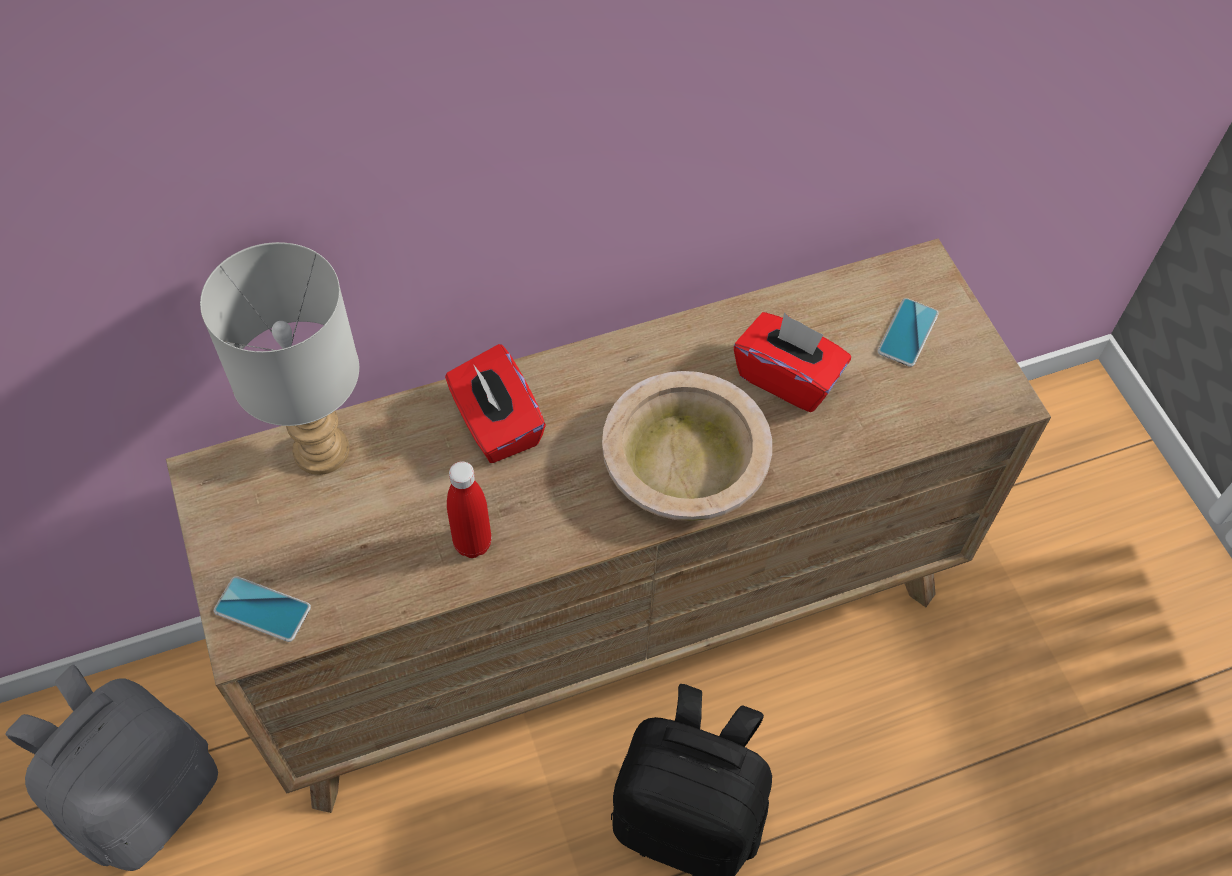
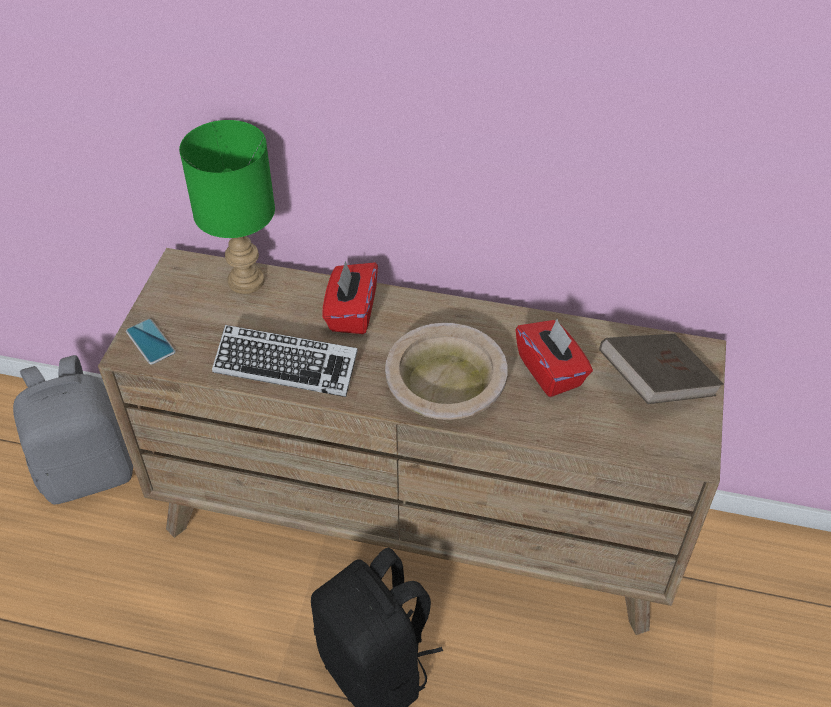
camera: 35 degrees right, 10 degrees down
grey table lamp [200,242,359,475] -> green table lamp [179,120,275,294]
red bottle [447,461,491,558] -> keyboard [212,325,358,397]
phone [878,298,939,367] -> brown book [599,334,724,404]

